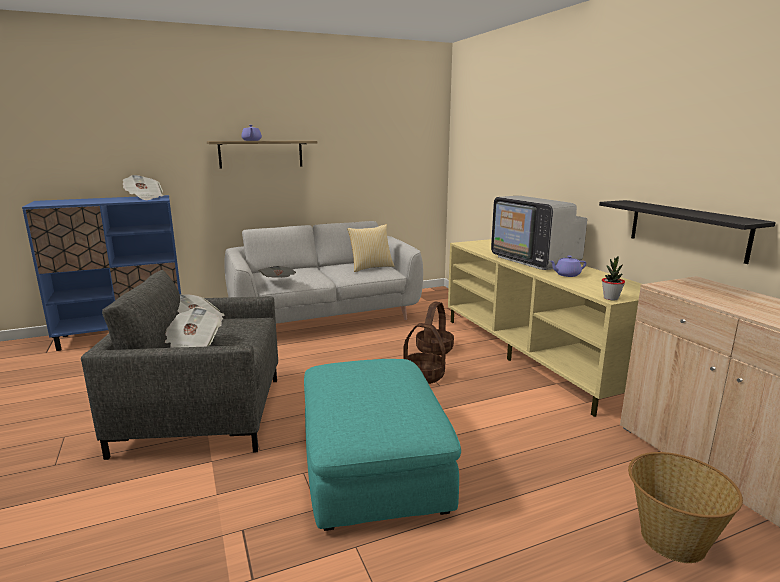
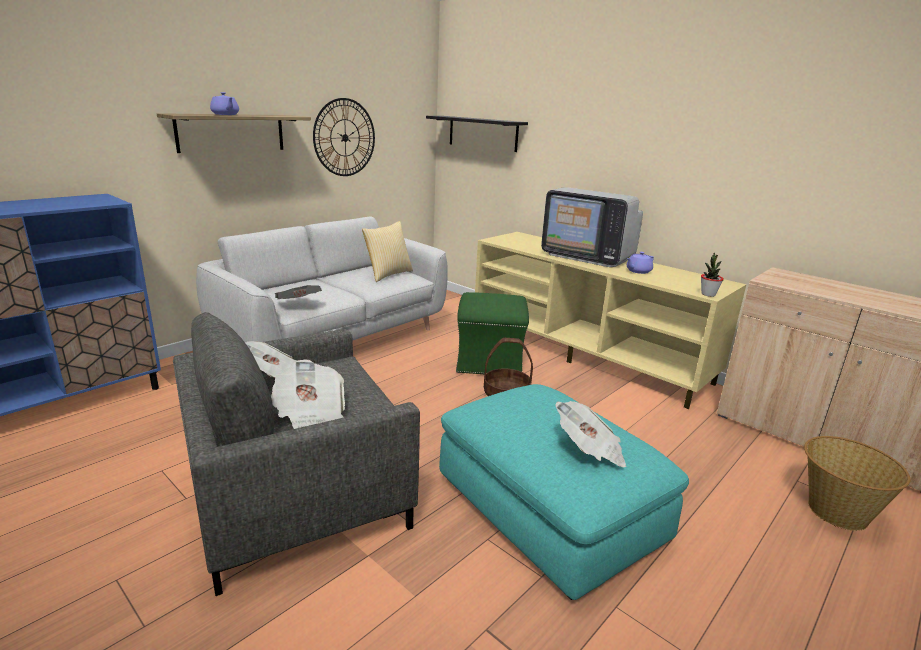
camera: 25 degrees left, 5 degrees up
newspaper [123,175,164,200] -> newspaper moved to [556,401,626,467]
basket [416,302,454,355] -> green ottoman [456,292,529,374]
black shelf [599,200,776,264] -> black shelf moved to [426,116,528,152]
none -> wall clock [313,98,375,176]

